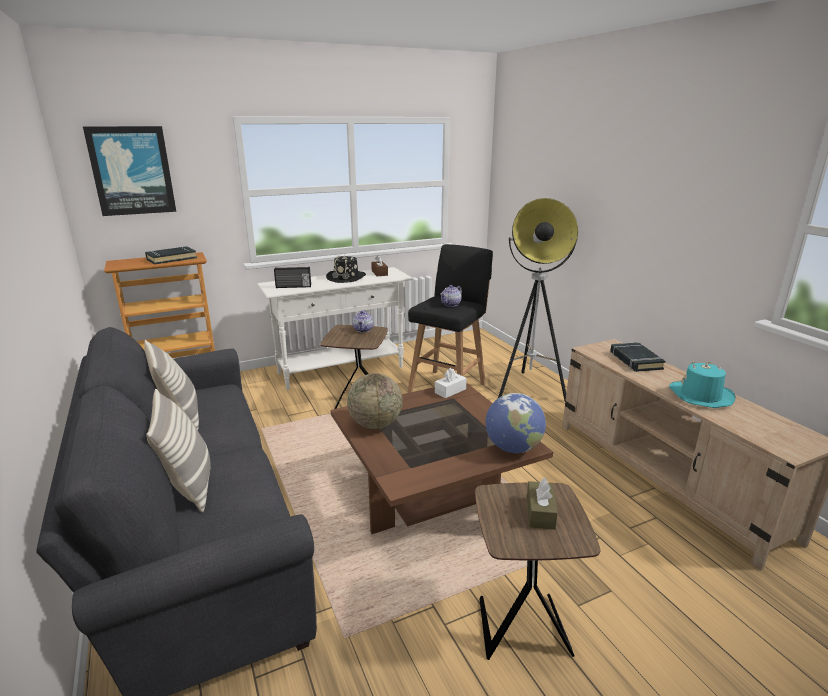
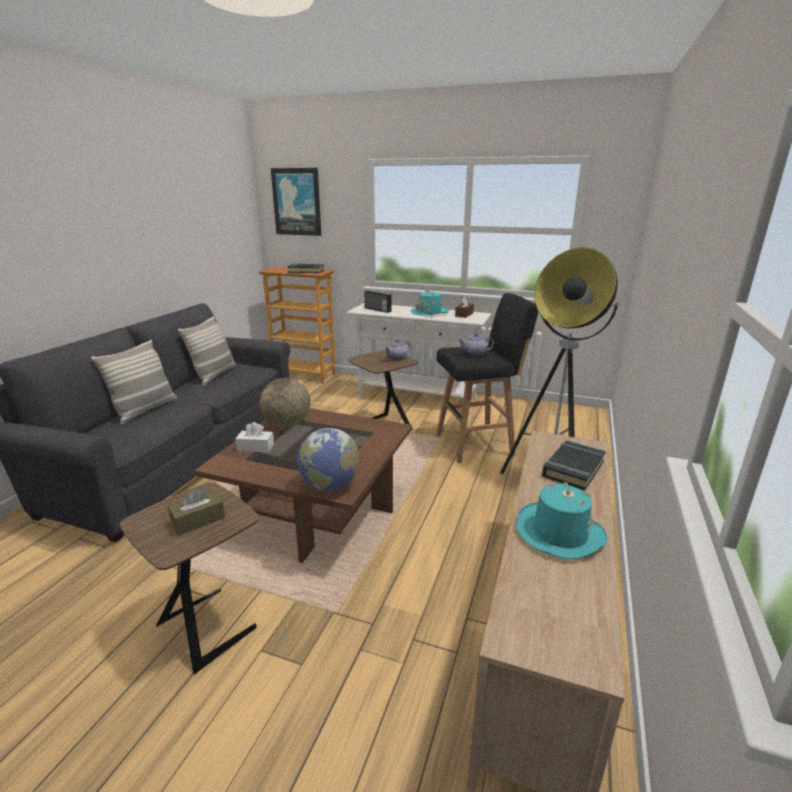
camera: 45 degrees right, 0 degrees up
black hat [326,254,366,283] -> turquoise hat [411,290,449,316]
white tissue box [435,368,467,398] -> white tissue box moved to [235,422,274,452]

